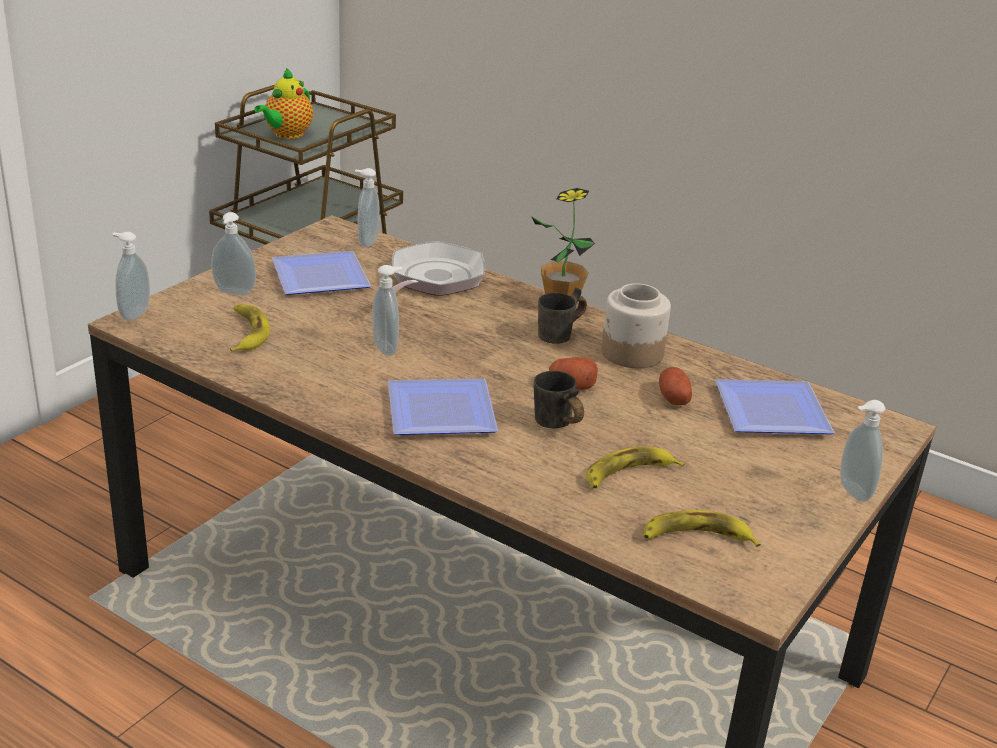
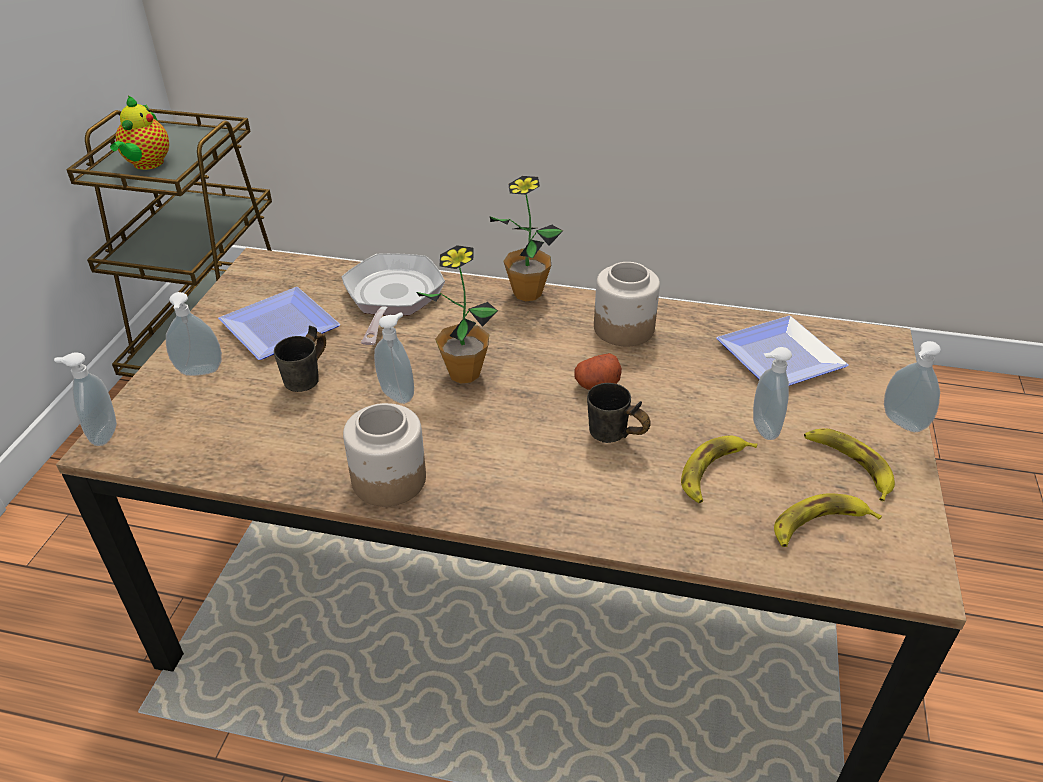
camera: 20 degrees left, 10 degrees up
banana [230,304,270,352] -> banana moved to [804,429,895,501]
soap dispenser [355,168,380,247] -> soap dispenser moved to [753,347,792,440]
plate [388,378,498,435] -> none
grey mug [538,287,587,344] -> grey mug moved to [274,326,326,392]
potato [659,367,692,405] -> none
none -> jar [343,403,426,506]
none -> potted plant [416,245,498,383]

